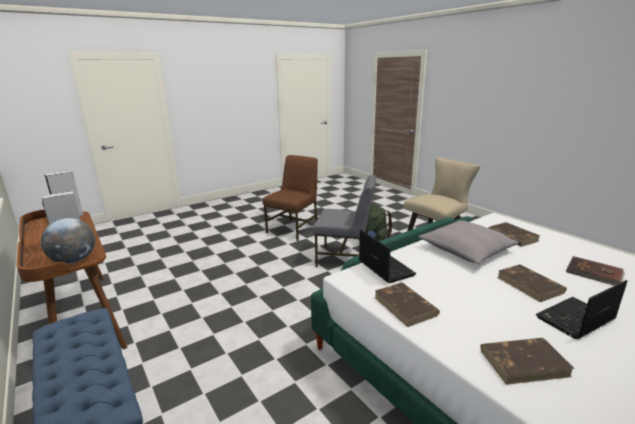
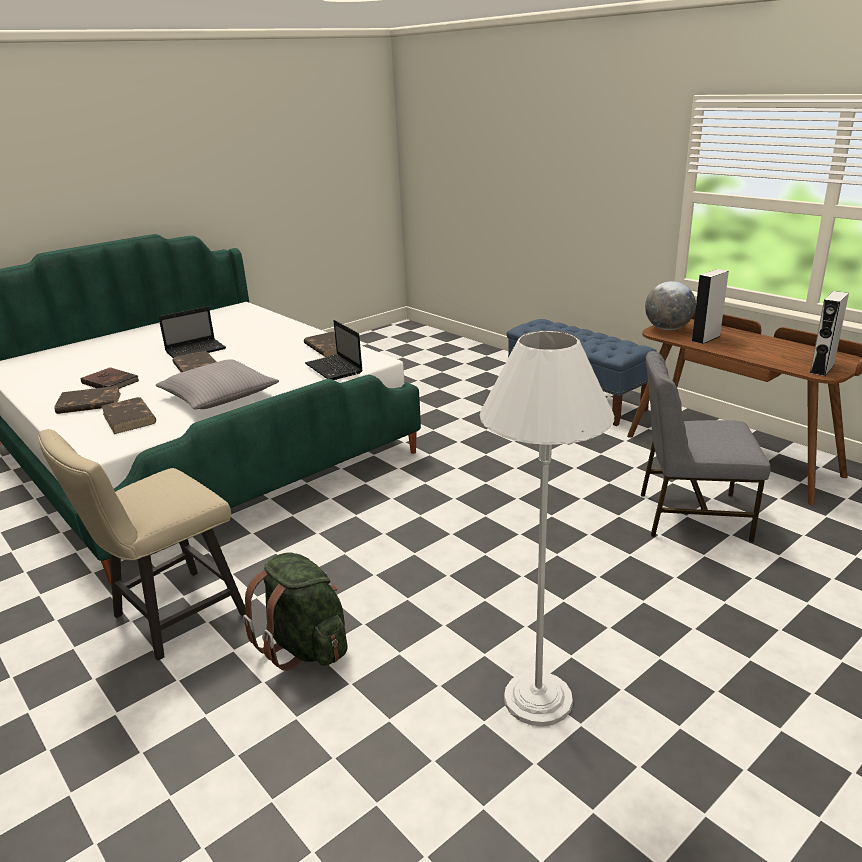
camera: 175 degrees right, 5 degrees up
brown chair [262,155,318,241] -> white floor lamp [480,330,614,726]
grey chair [313,175,376,267] -> grey chair moved to [641,351,771,543]
brown book [480,338,575,385] -> brown book moved to [54,386,121,414]

